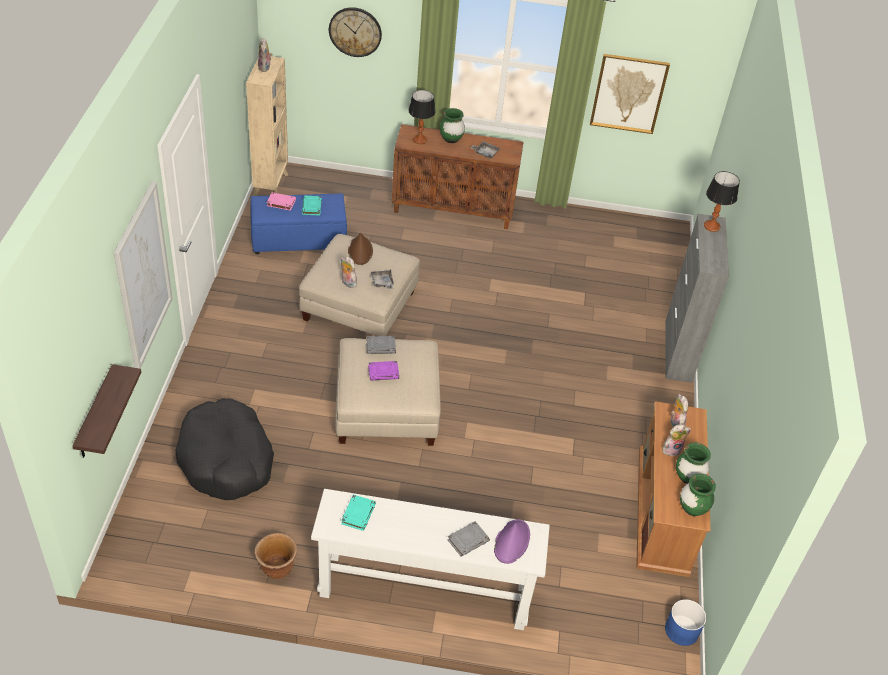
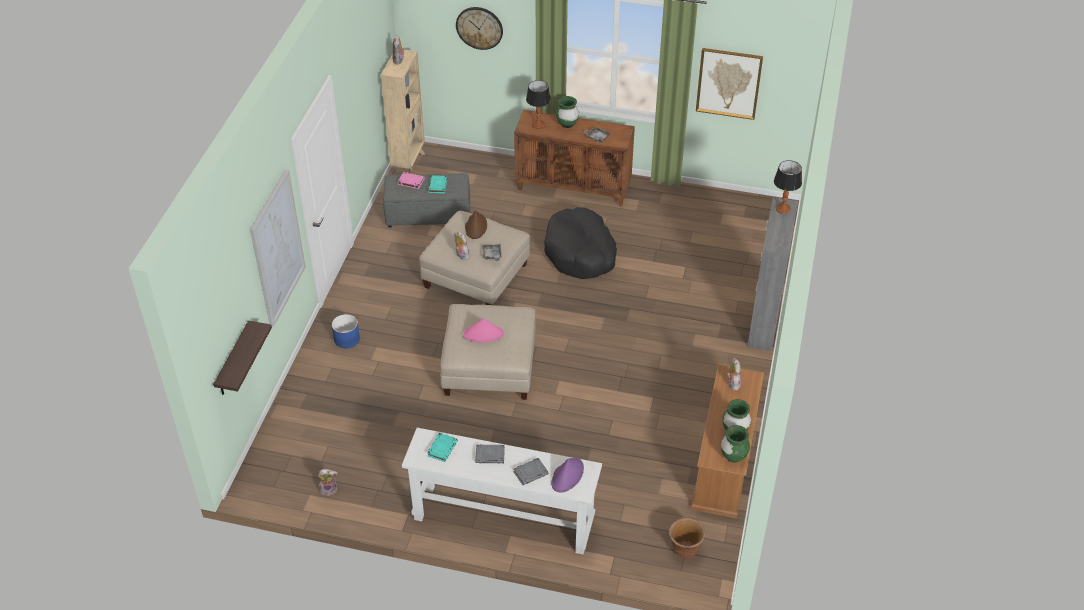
camera: 10 degrees right, 0 degrees up
black dog bed [176,398,274,500] -> black dog bed moved to [544,207,617,279]
blue ottoman [250,193,347,254] -> grey ottoman [383,173,470,228]
brown planter [255,533,297,579] -> brown planter moved to [669,518,705,558]
grey book [367,336,396,354] -> grey book moved to [475,444,505,464]
purple book [368,361,399,381] -> pink hat [463,318,504,343]
plush toy [663,424,691,456] -> plush toy moved to [318,469,338,496]
blue planter [665,599,706,646] -> blue planter moved to [332,314,360,348]

